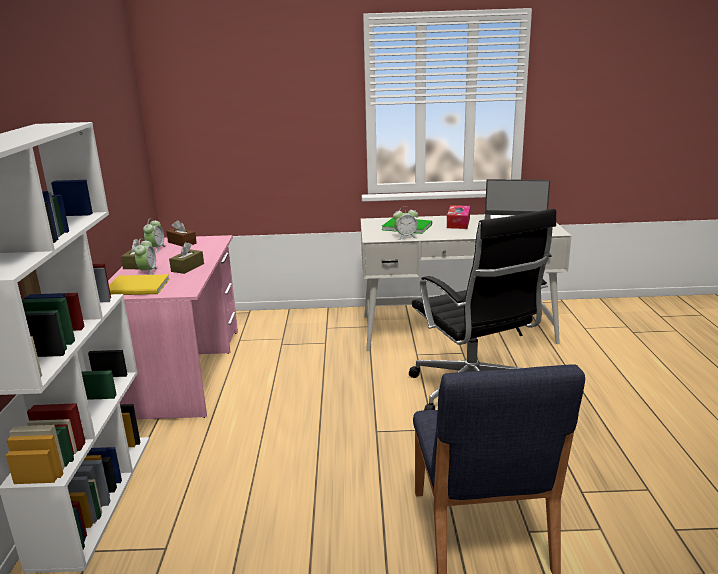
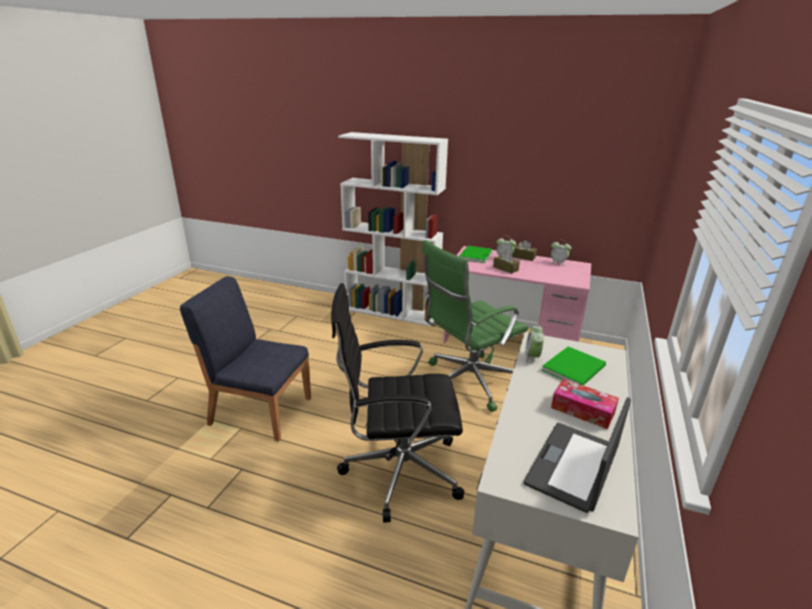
camera: 110 degrees right, 5 degrees up
yellow book [109,274,170,295] -> green book [459,246,492,263]
brown tissue box [166,220,197,247] -> none
none -> green office chair [422,240,528,412]

